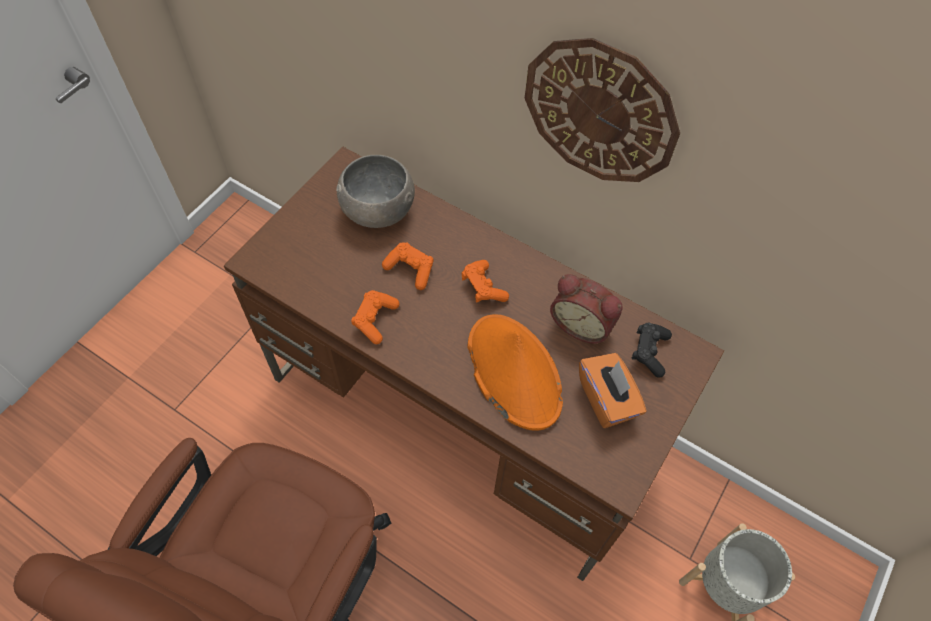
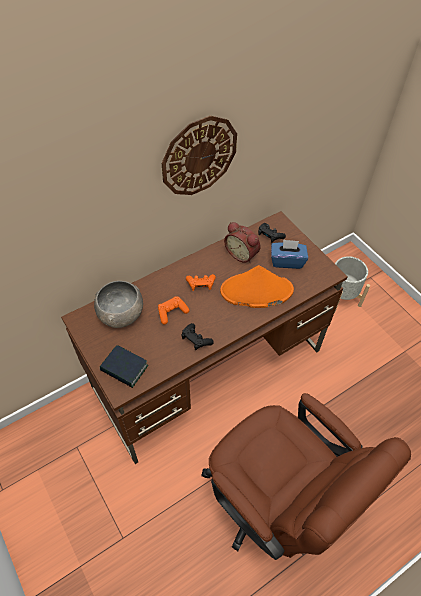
camera: 65 degrees left, 5 degrees down
orange game controller [351,290,399,344] -> black game controller [181,323,214,350]
alarm clock [550,274,623,344] -> alarm clock turned 75 degrees clockwise [224,222,261,263]
orange tissue box [579,353,647,428] -> blue tissue box [271,239,308,269]
none -> book [100,345,148,388]

